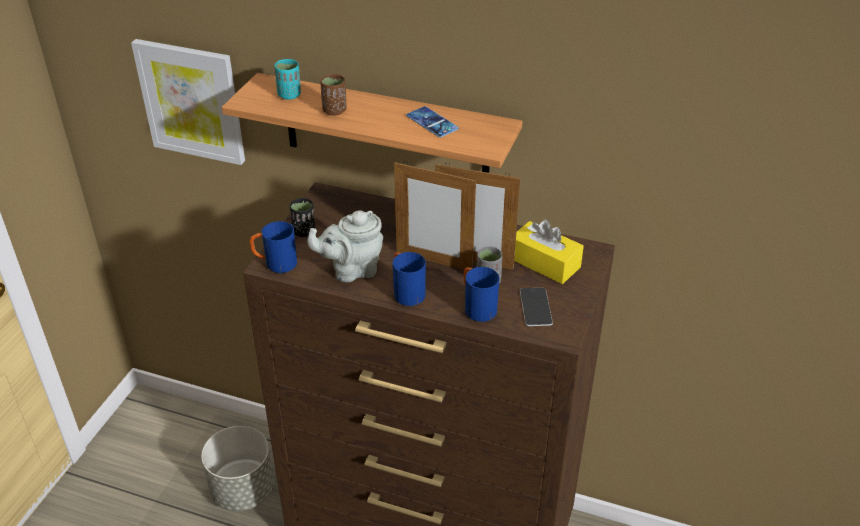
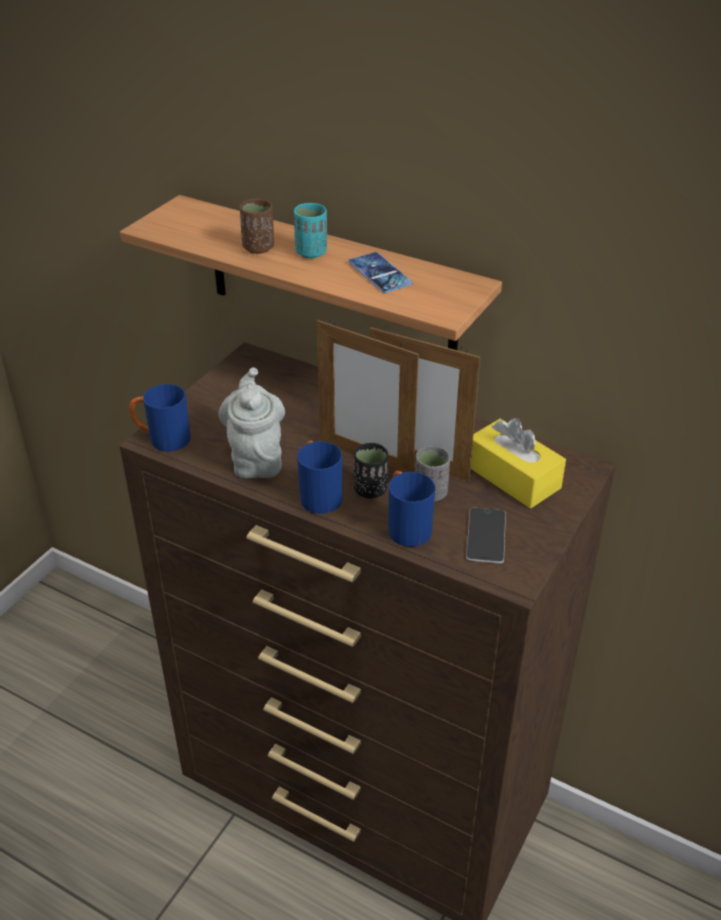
camera: 10 degrees right, 0 degrees up
picture [131,39,245,165] -> none
grey planter [201,426,274,511] -> none
turquoise cup [274,59,301,100] -> turquoise cup moved to [294,203,327,258]
black cup [290,198,315,237] -> black cup moved to [354,443,388,498]
grey teapot [307,210,383,282] -> grey teapot turned 90 degrees clockwise [218,367,285,478]

